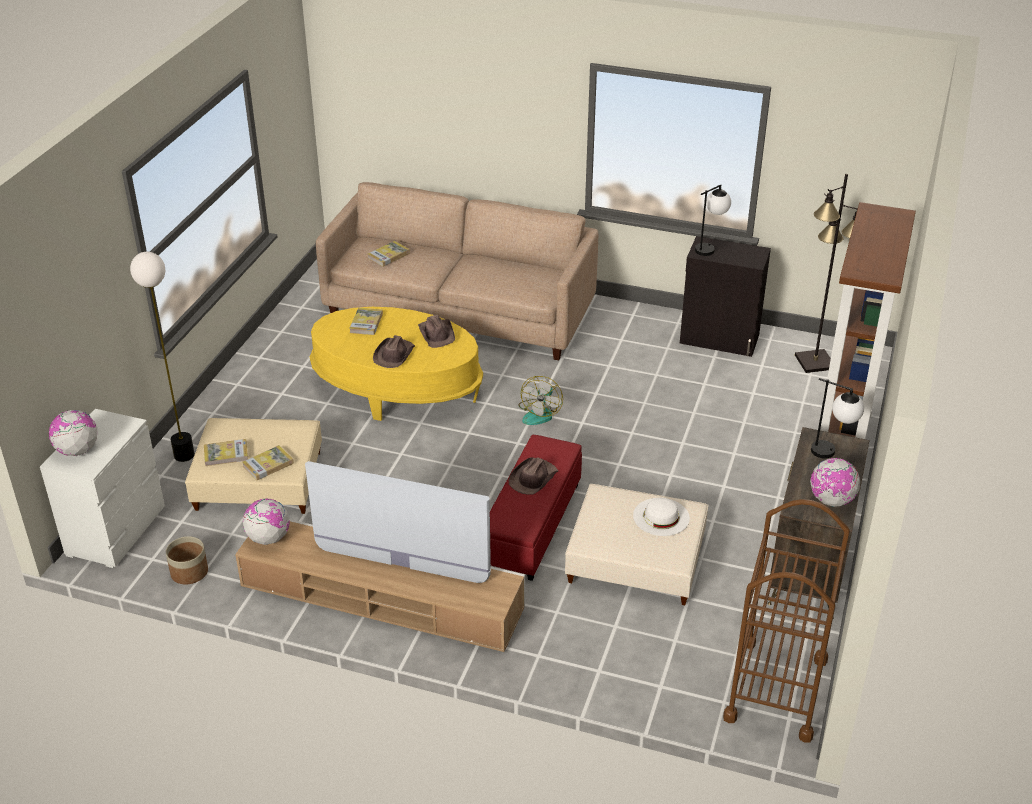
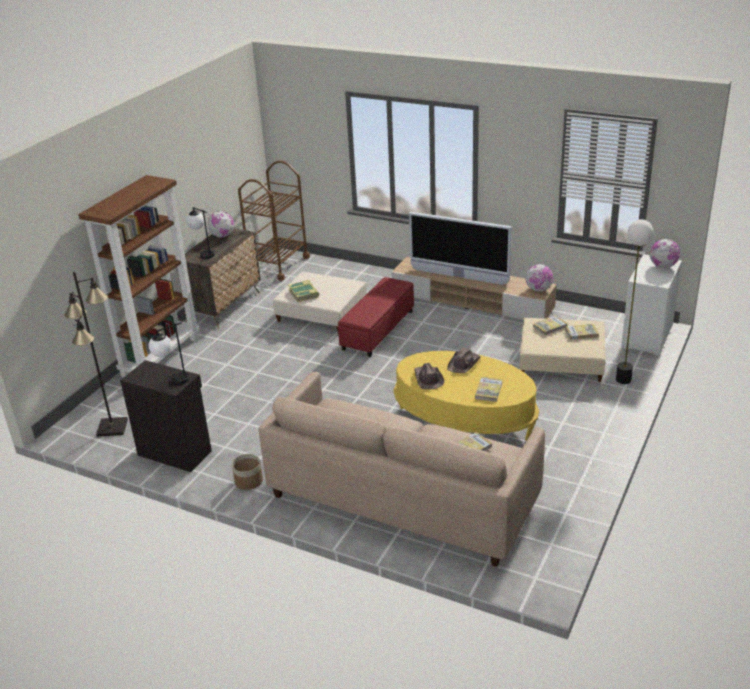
camera: 170 degrees left, 5 degrees down
planter [166,536,208,584] -> planter moved to [232,454,263,490]
brown hat [509,457,558,495] -> none
fan [518,376,563,425] -> none
white hat [633,498,690,536] -> book [288,280,319,302]

